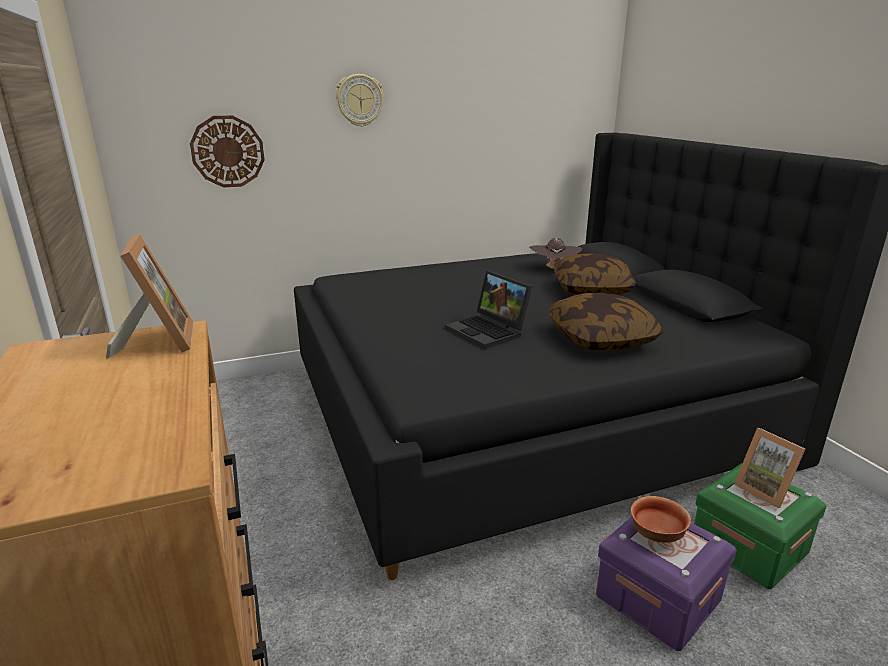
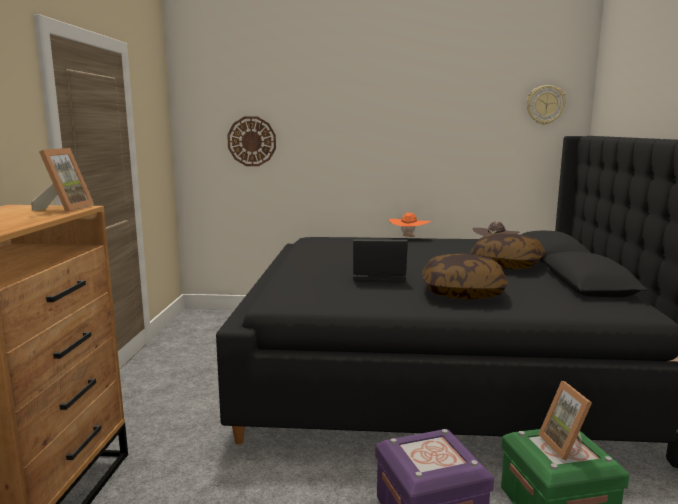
camera: 25 degrees right, 10 degrees down
wall clock [335,74,384,127] -> wall clock moved to [526,85,566,125]
laptop [445,271,532,349] -> laptop turned 105 degrees clockwise [353,239,408,281]
bowl [631,496,691,543] -> none
none -> orange hat [389,213,431,237]

